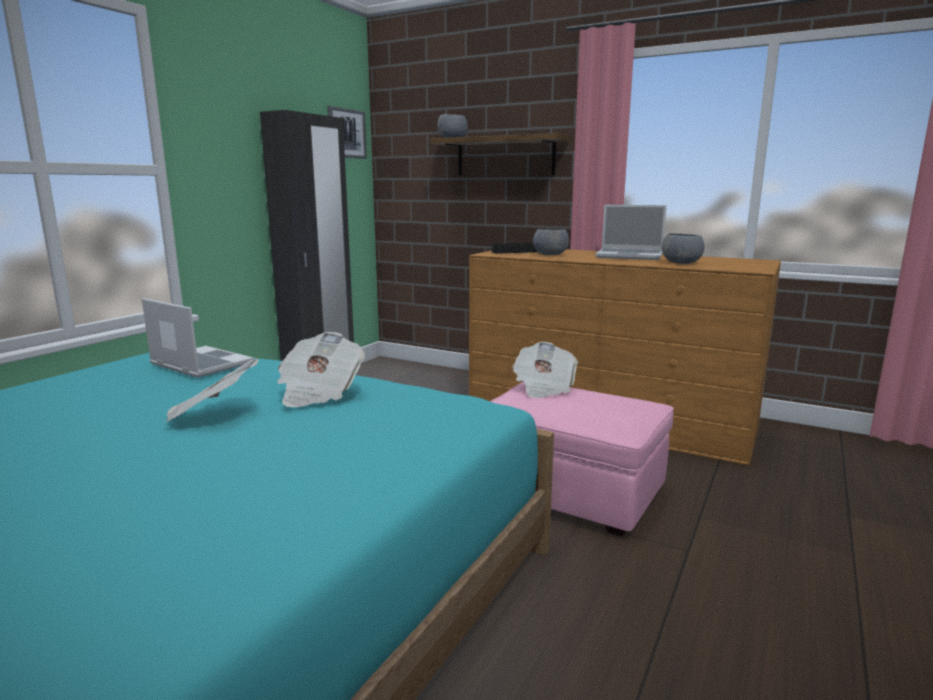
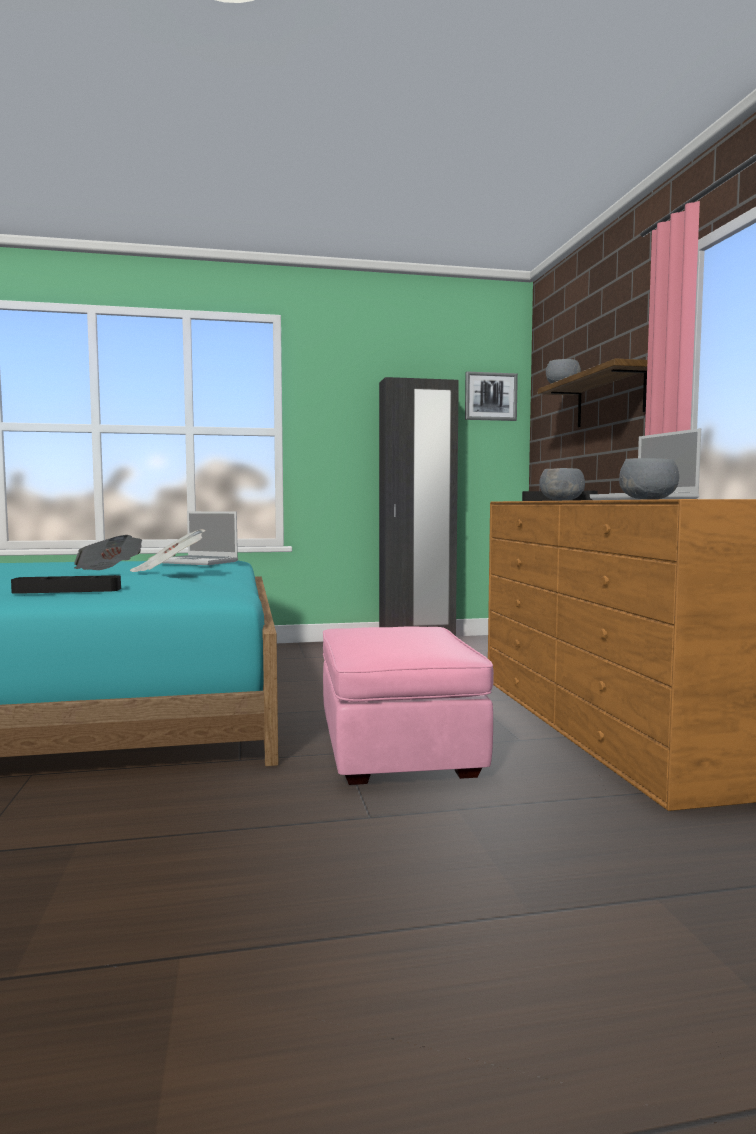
camera: 50 degrees right, 10 degrees down
laptop [142,298,254,378] -> laptop turned 120 degrees clockwise [163,511,238,565]
newspaper [512,342,578,398] -> none
none -> black tray [11,575,121,594]

